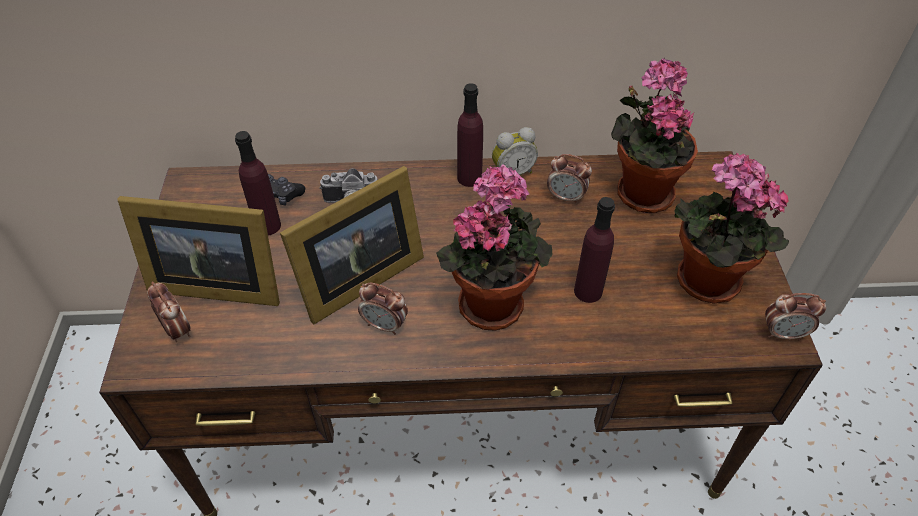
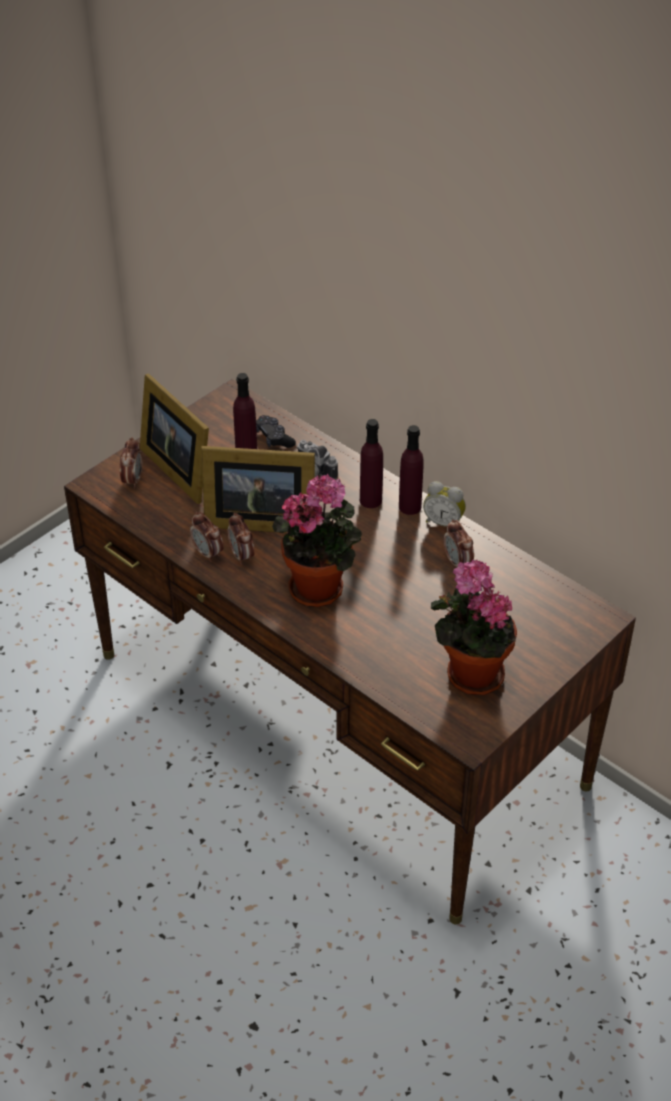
camera: 45 degrees right, 5 degrees down
purple bottle [574,197,615,303] -> purple bottle moved to [360,419,383,508]
potted plant [611,58,698,213] -> none
alarm clock [765,293,826,340] -> alarm clock moved to [190,512,224,562]

